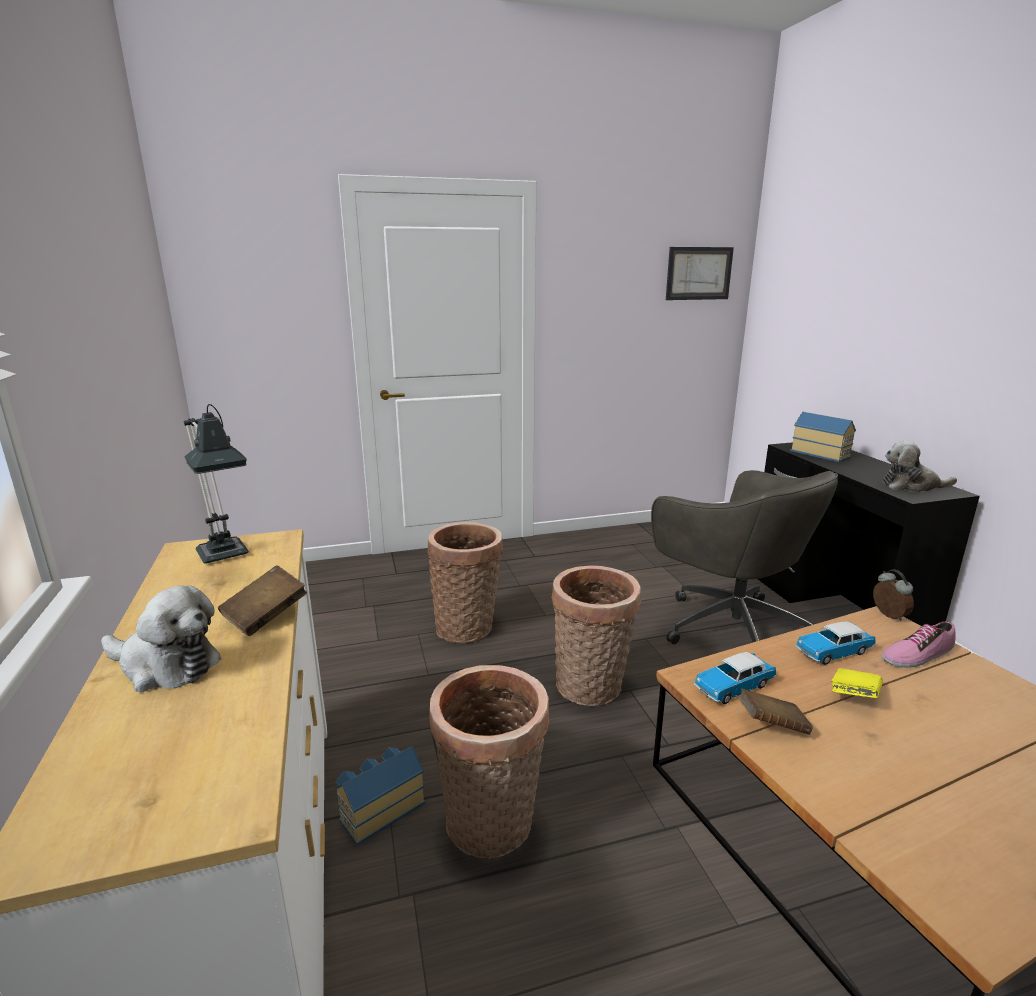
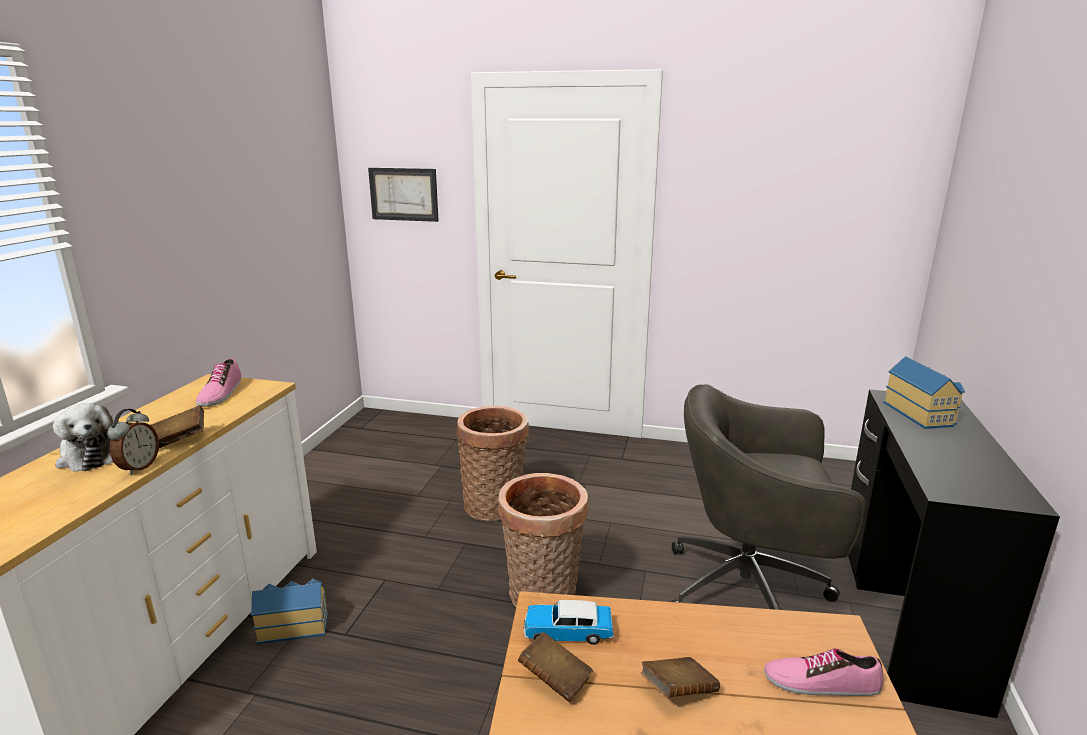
camera: 30 degrees right, 0 degrees up
table lamp [184,404,249,564] -> shoe [196,358,241,407]
basket [429,665,549,858] -> none
grey office chair [651,470,838,644] -> grey office chair turned 105 degrees clockwise [671,384,866,610]
picture [666,247,734,300] -> picture moved to [368,168,439,222]
toy car [795,621,876,665] -> none
yellow book [831,668,883,698] -> brown book [640,657,720,698]
alarm clock [873,569,914,622] -> alarm clock moved to [107,409,159,475]
plush toy [883,441,957,492] -> none

